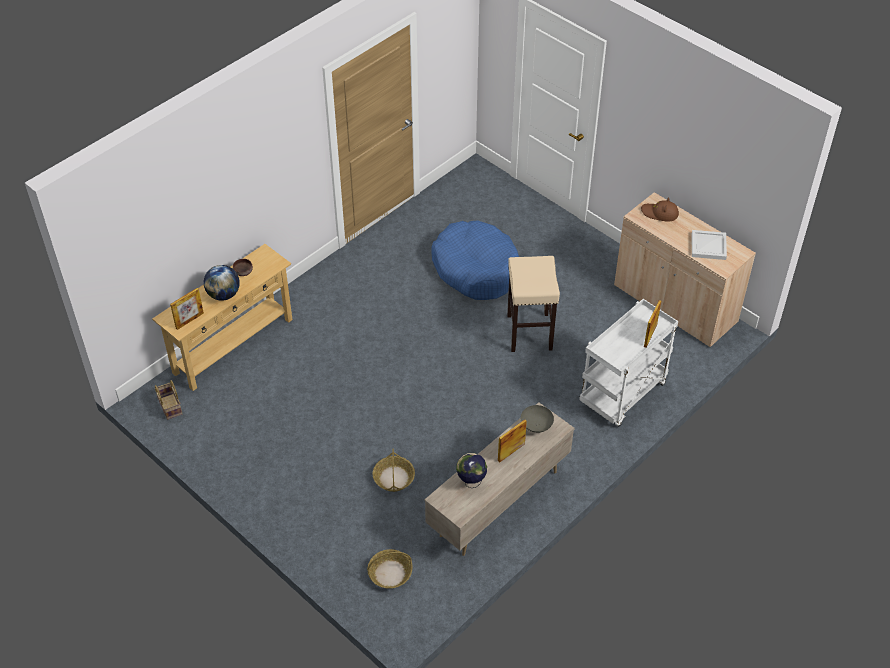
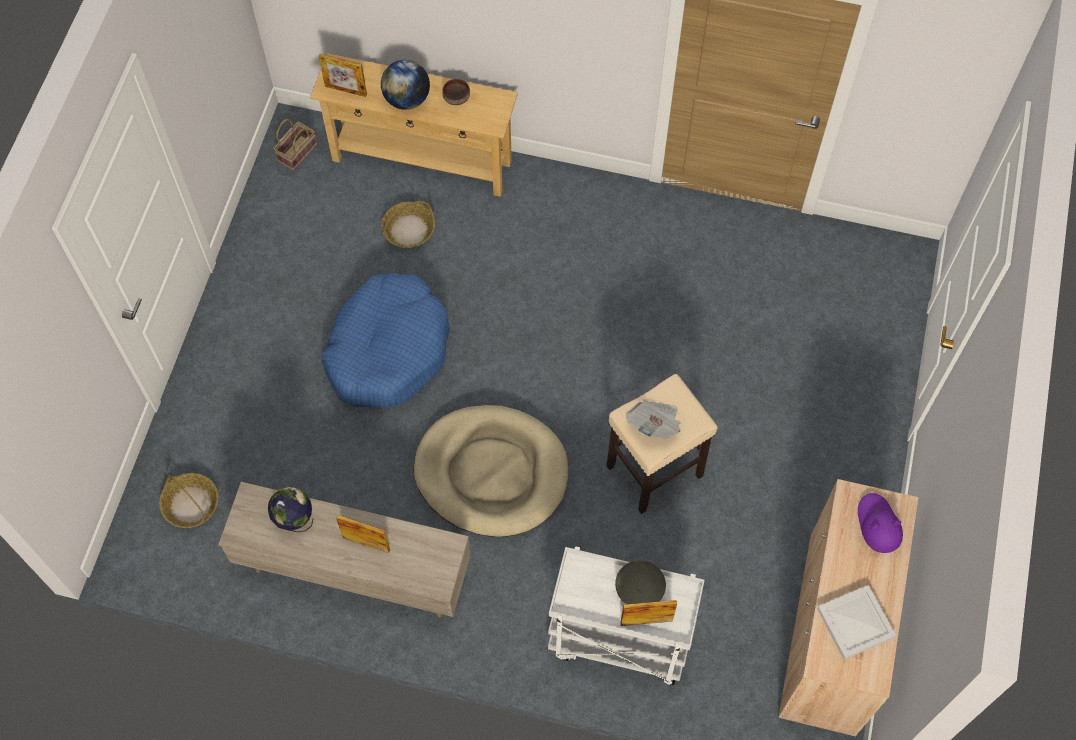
camera: 60 degrees right, 15 degrees up
basket [373,449,415,492] -> basket moved to [381,201,435,248]
blue dog bed [431,220,519,300] -> blue dog bed moved to [322,273,450,408]
grey bowl [521,405,554,433] -> grey bowl moved to [615,560,666,604]
brown hat [641,198,679,221] -> purple hat [858,493,903,553]
none -> beige dog bed [414,405,568,537]
none -> newspaper [626,399,681,439]

